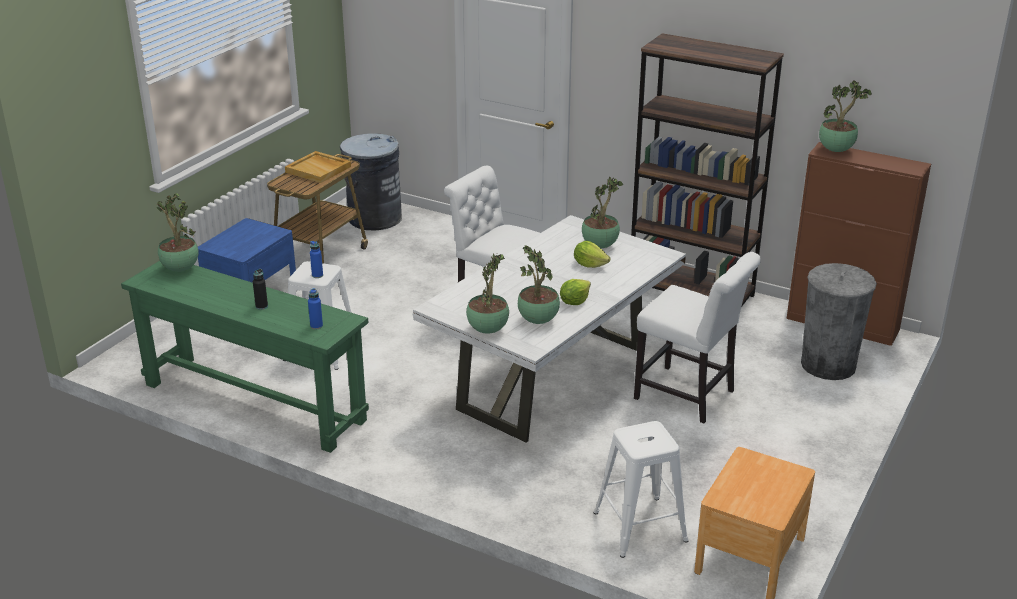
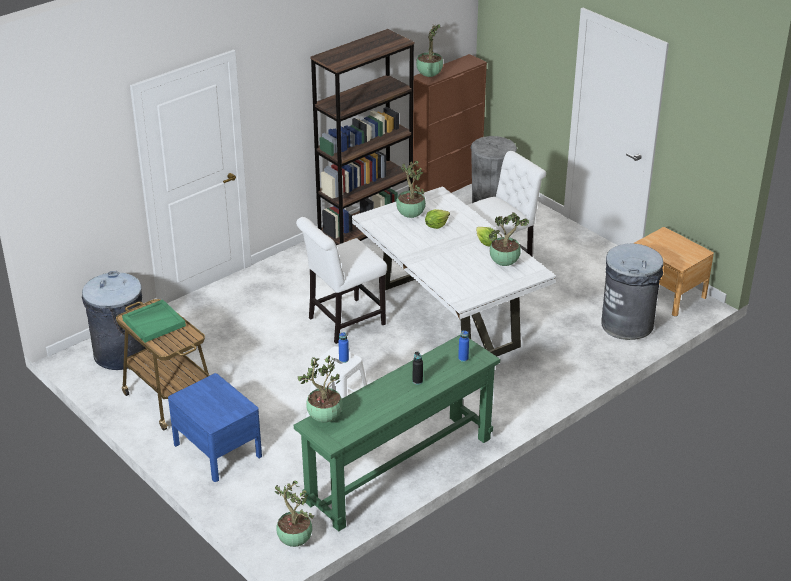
camera: 70 degrees left, 5 degrees up
beige tray [285,151,351,183] -> green tray [122,299,186,343]
potted plant [466,253,509,334] -> potted plant moved to [274,481,315,547]
white stool [593,421,688,558] -> grey trash can [601,243,664,340]

